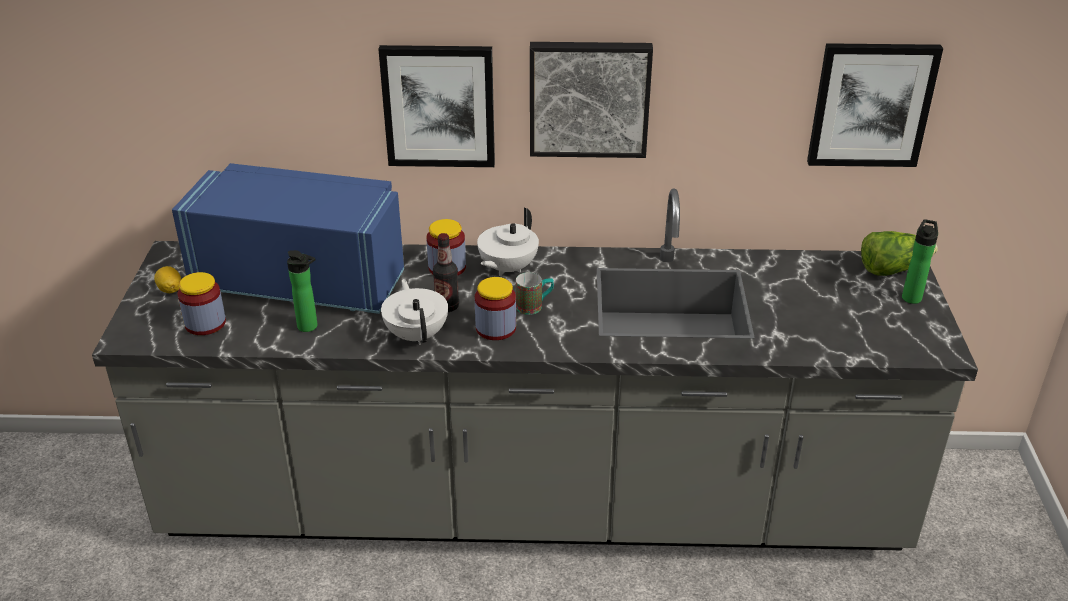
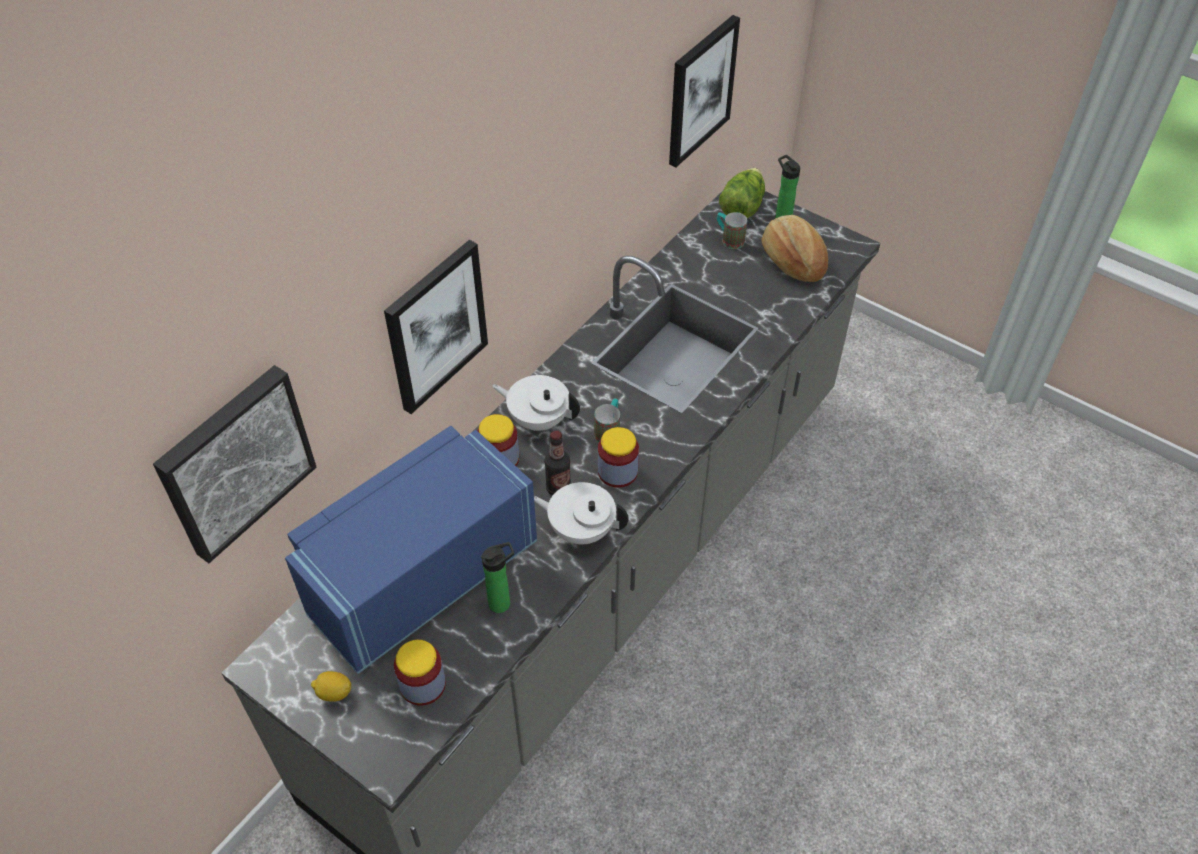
camera: 55 degrees left, 15 degrees up
white teapot [477,208,539,276] -> white teapot turned 135 degrees clockwise [492,375,580,431]
picture [530,42,653,158] -> picture moved to [153,365,316,563]
none -> mug [717,212,747,249]
none -> bread [761,215,828,282]

